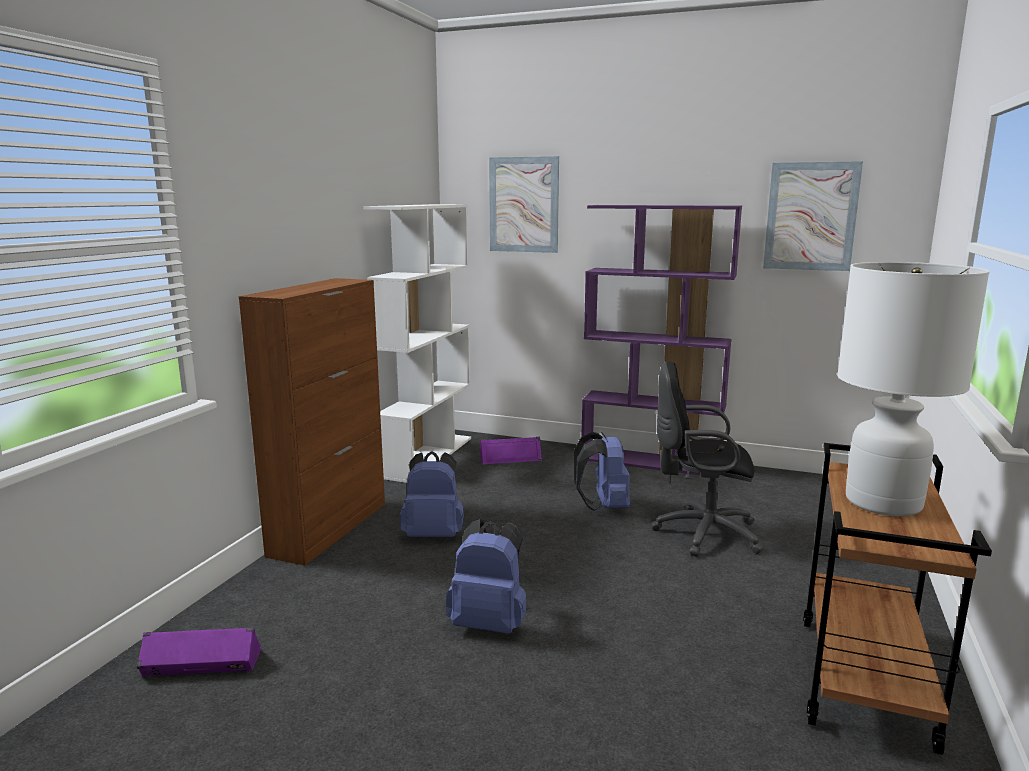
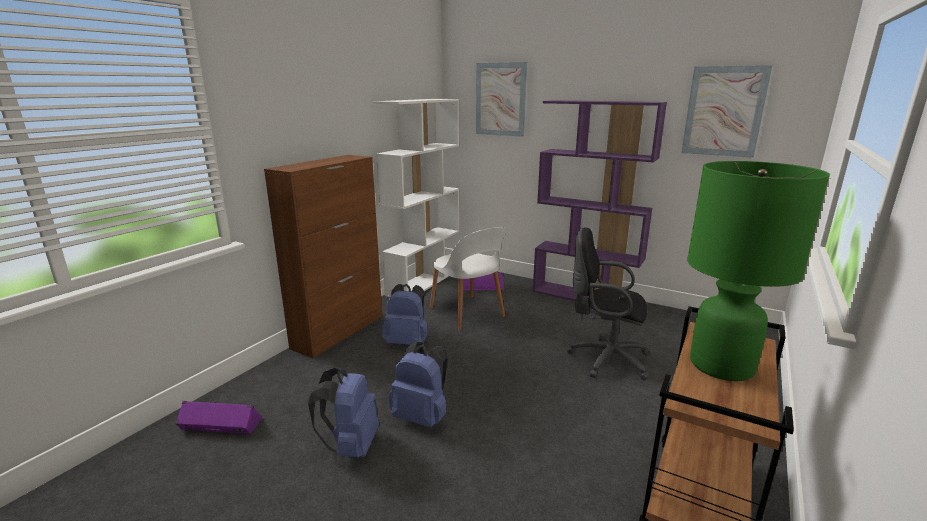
camera: 10 degrees right, 5 degrees up
blue backpack [574,432,630,511] -> blue backpack moved to [308,367,379,457]
white table lamp [837,262,990,516] -> green table lamp [687,161,830,381]
none -> white chair [430,227,506,330]

